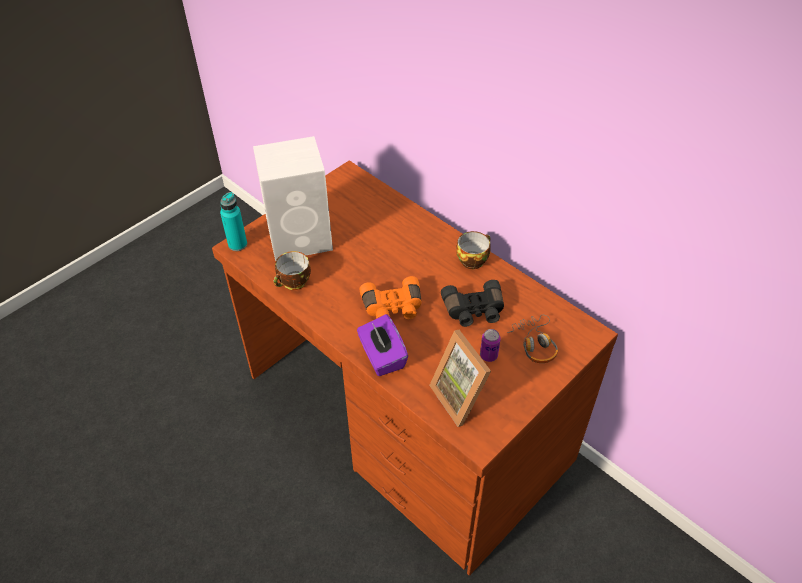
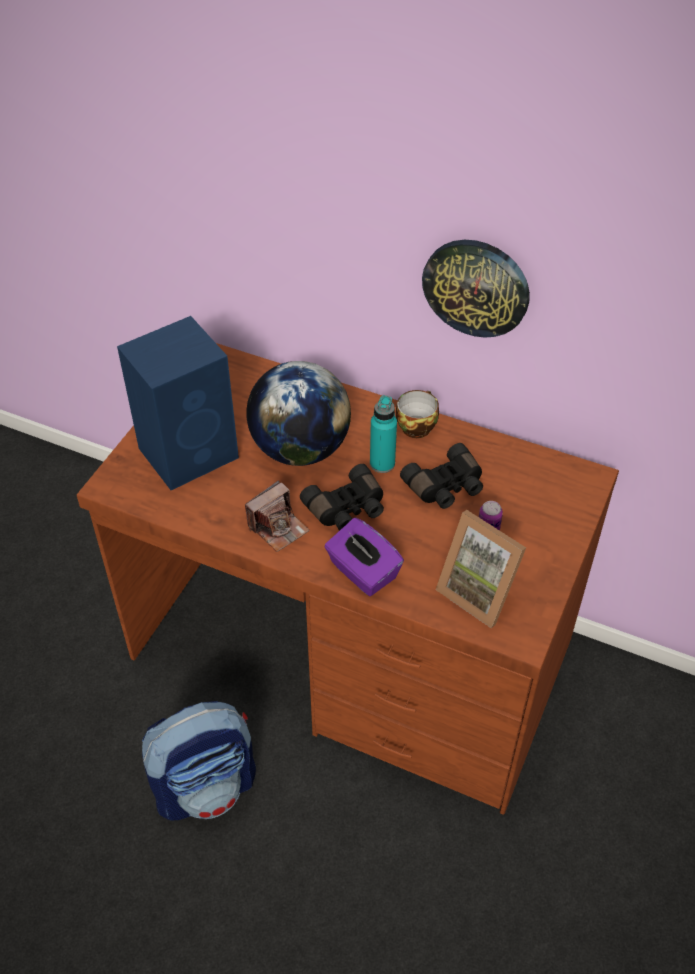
camera: 20 degrees left, 0 degrees up
turquoise bottle [220,192,247,251] -> turquoise bottle moved to [370,395,397,473]
white speaker [253,136,333,261] -> blue speaker [117,316,239,490]
cup [274,251,311,290] -> none
orange binoculars [359,276,422,319] -> black binoculars [300,464,384,531]
headphones [507,315,558,363] -> none
none -> backpack [142,701,256,820]
none -> camera [245,480,310,552]
none -> globe [246,361,351,466]
none -> wall clock [422,240,530,337]

